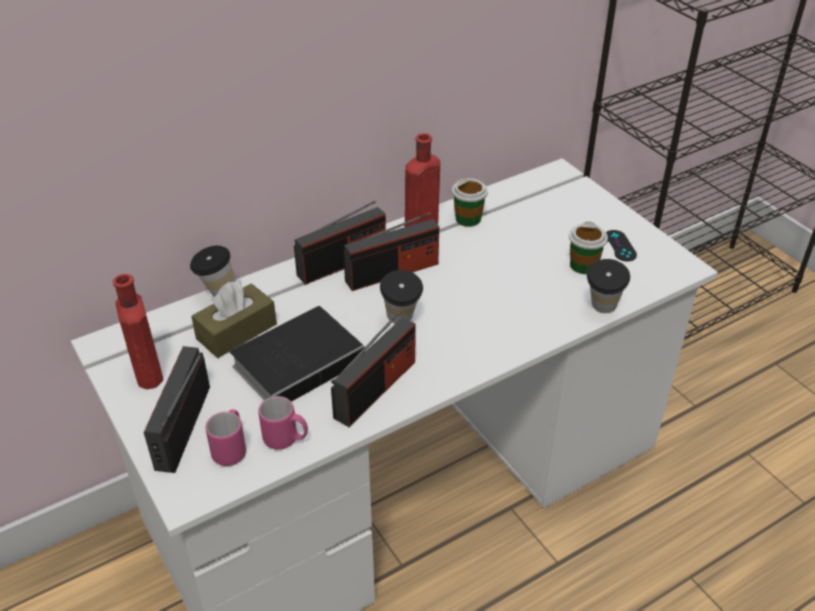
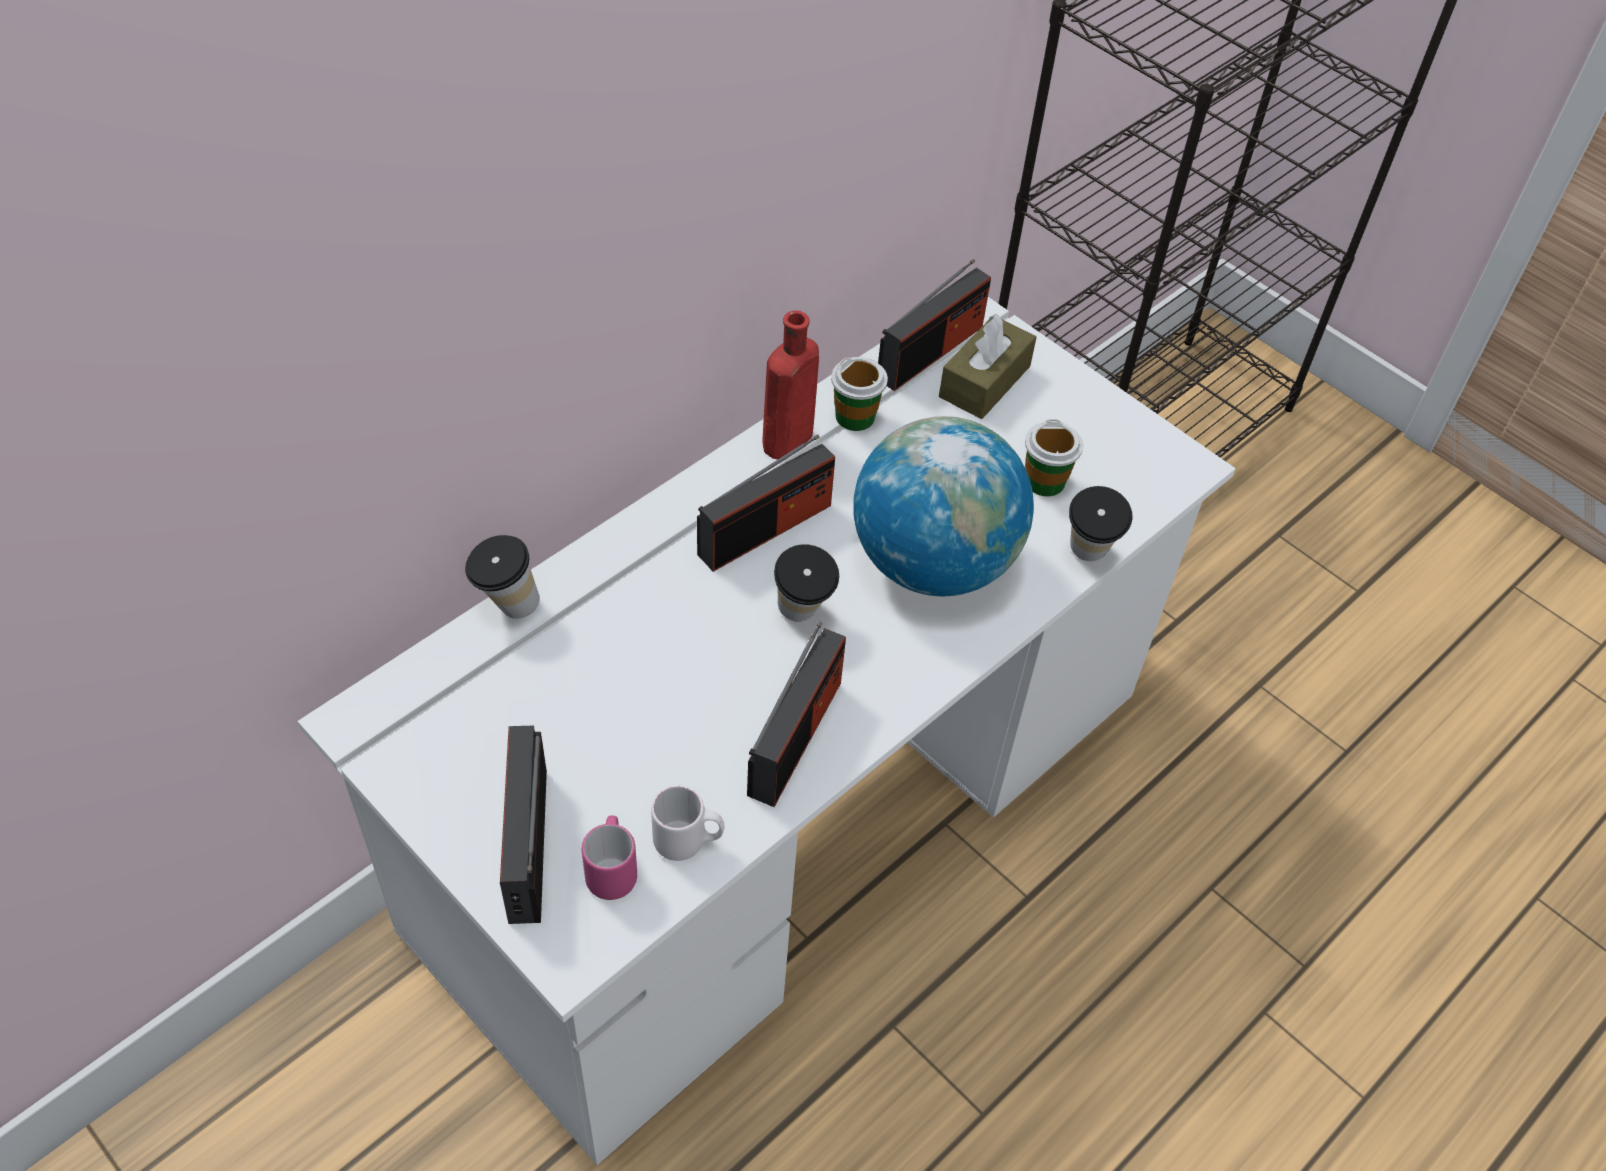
camera: 15 degrees left, 10 degrees up
red bottle [113,274,164,389] -> none
brown tissue box [191,281,277,358] -> brown tissue box moved to [939,314,1037,419]
book [230,306,365,402] -> none
pink mug [258,396,308,450] -> white mug [651,786,724,861]
radio [294,201,386,285] -> radio moved to [878,259,991,391]
black game controller [606,230,637,261] -> none
none -> globe [853,416,1034,596]

